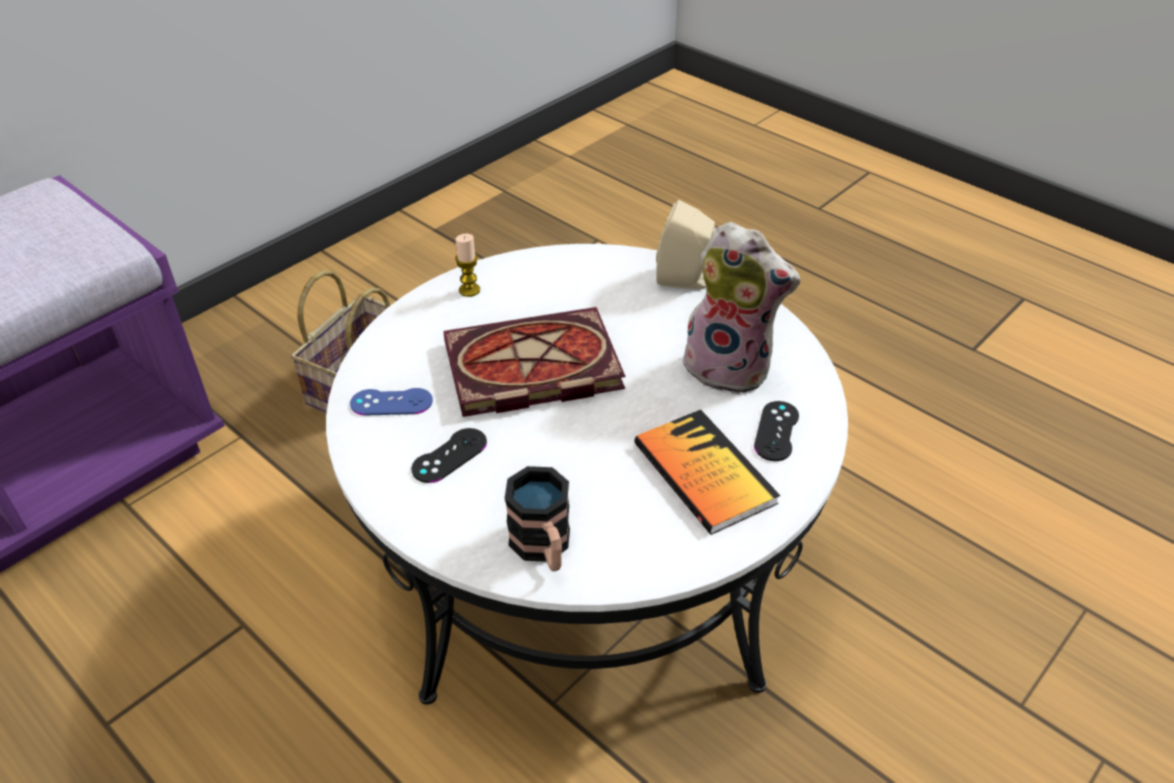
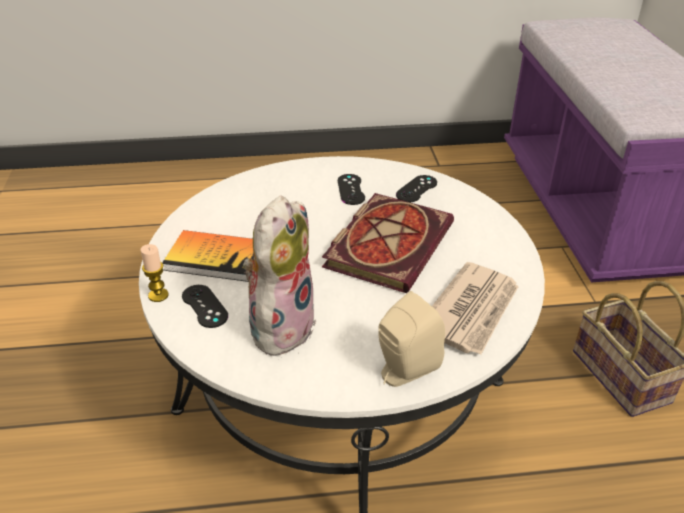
camera: 130 degrees right, 5 degrees down
blue game controller [350,388,433,416] -> black game controller [396,175,437,202]
candle [455,234,480,297] -> candle moved to [140,244,169,302]
mug [505,466,570,571] -> none
plush toy [683,222,800,395] -> plush toy turned 135 degrees clockwise [243,196,317,358]
none -> newspaper [432,262,518,355]

